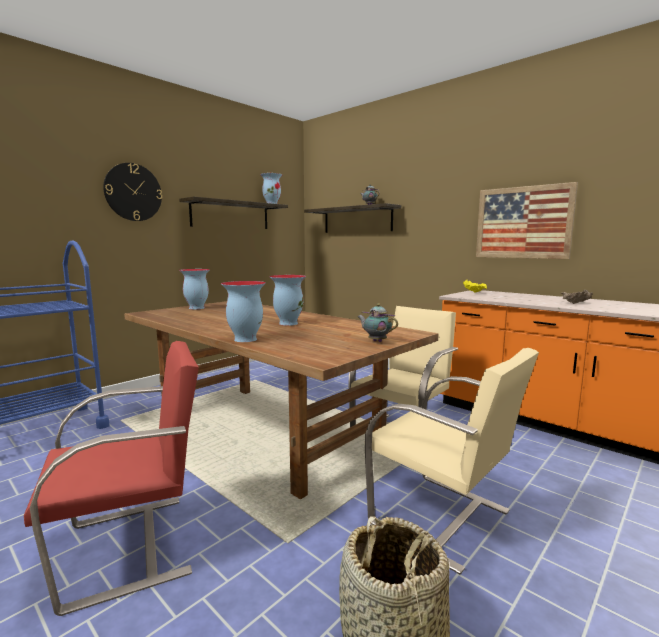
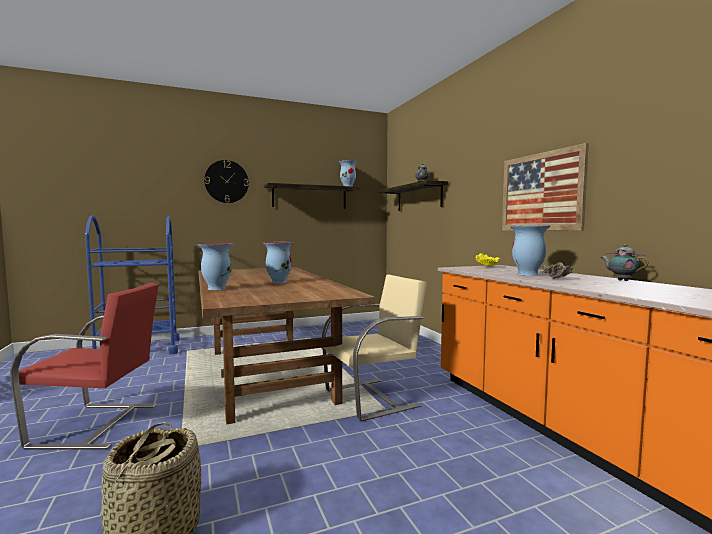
camera: 25 degrees right, 5 degrees down
vase [179,269,210,310] -> vase moved to [510,226,550,276]
teapot [357,303,398,342] -> teapot moved to [601,244,648,281]
beige chair [365,348,539,574] -> none

